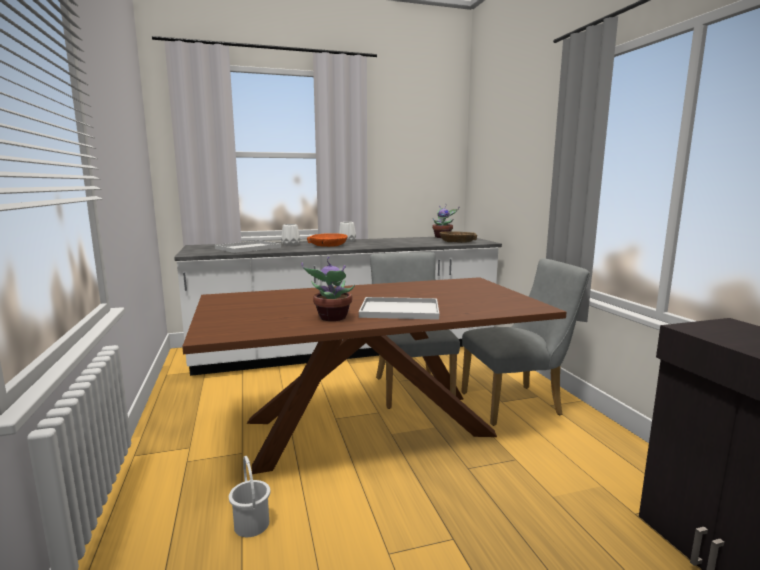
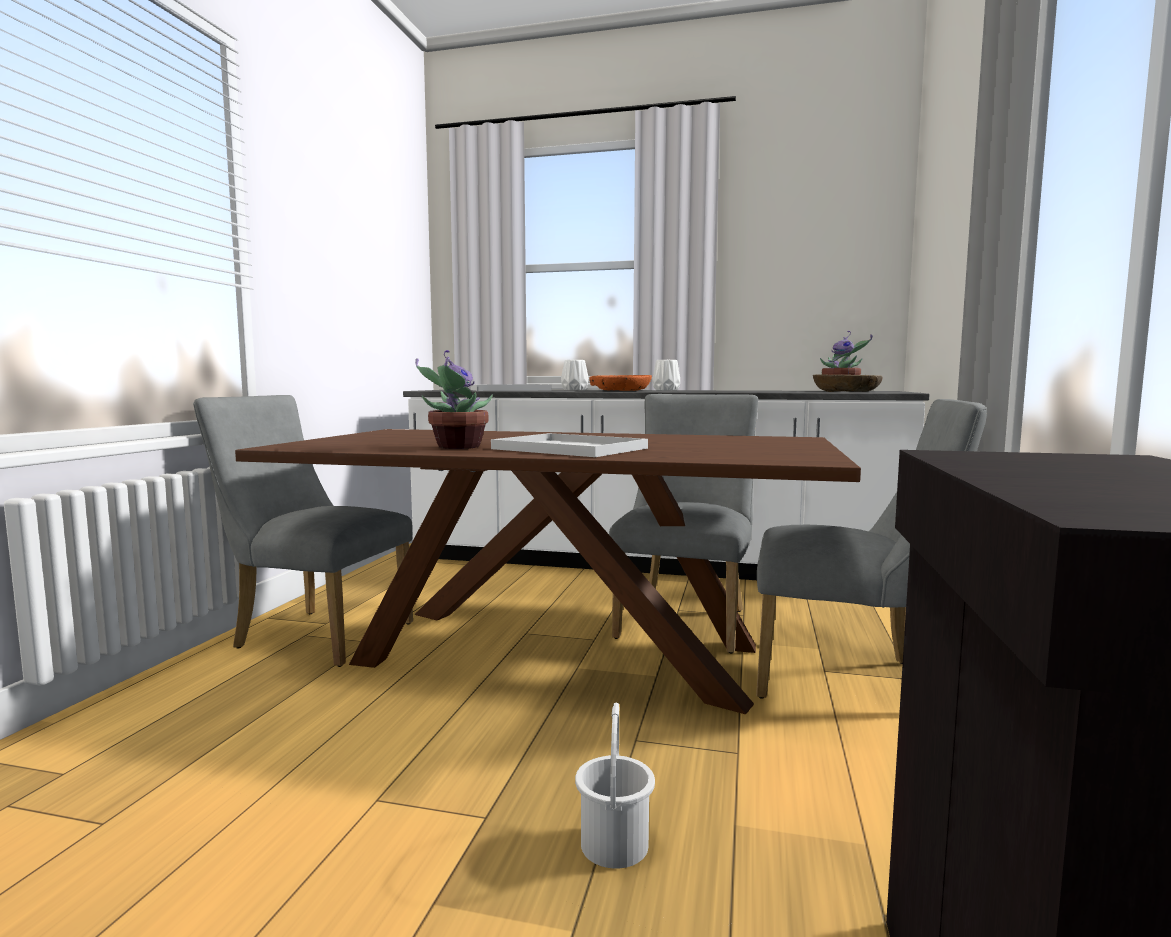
camera: 30 degrees right, 5 degrees down
white bucket [229,456,270,537] -> white bucket moved to [575,703,655,869]
none -> grey chair [193,395,413,667]

